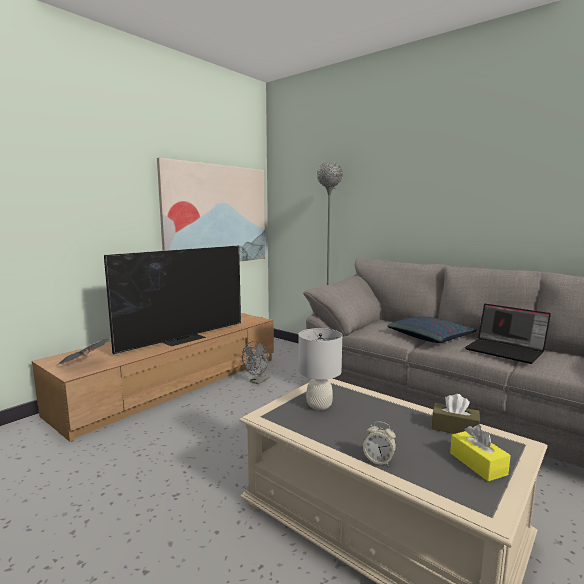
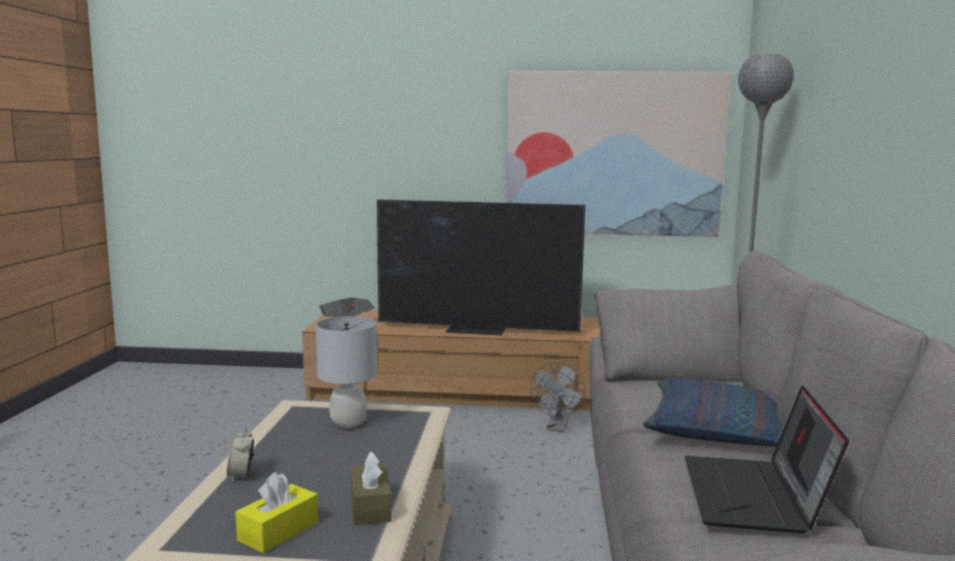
camera: 55 degrees right, 0 degrees up
grey fan [242,341,270,384] -> grey fan turned 75 degrees counterclockwise [530,362,585,432]

